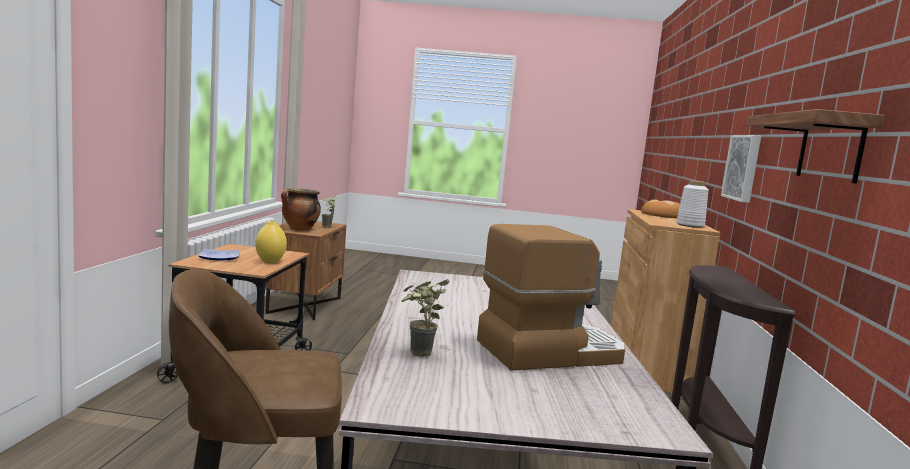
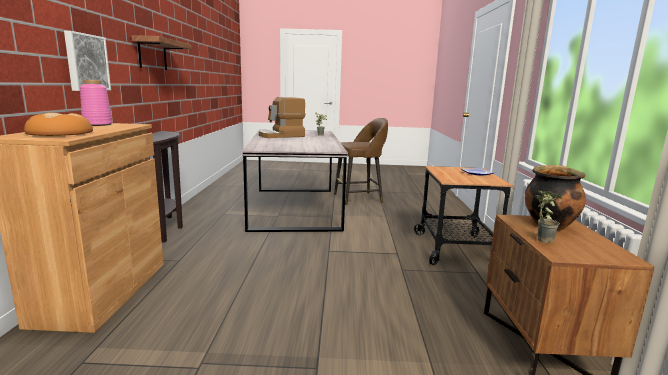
camera: 175 degrees right, 5 degrees up
yellow vase [255,221,287,264] -> none
white vase [676,180,709,228] -> pink vase [80,80,113,126]

